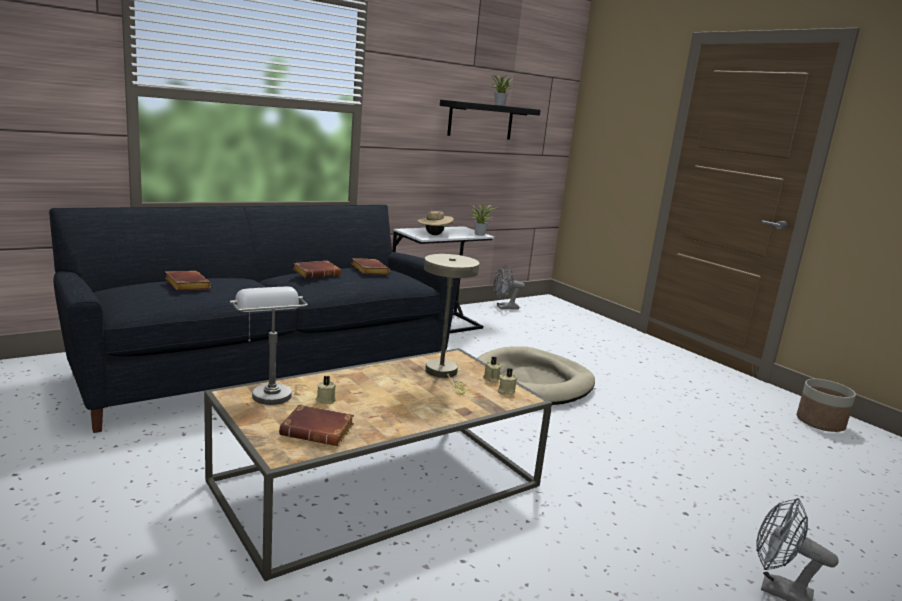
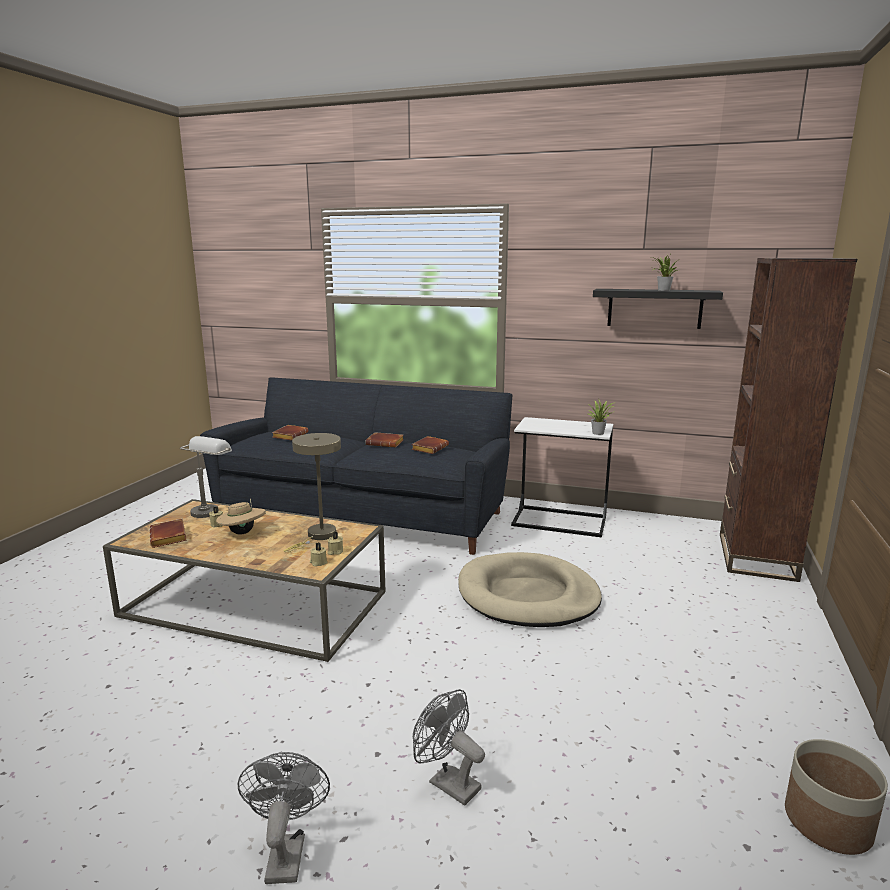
camera: 55 degrees right, 0 degrees up
beige hat [417,209,454,235] -> beige hat moved to [216,499,266,534]
grey fan [493,265,525,309] -> grey fan moved to [413,689,485,806]
none -> brown bookcase [720,258,857,582]

